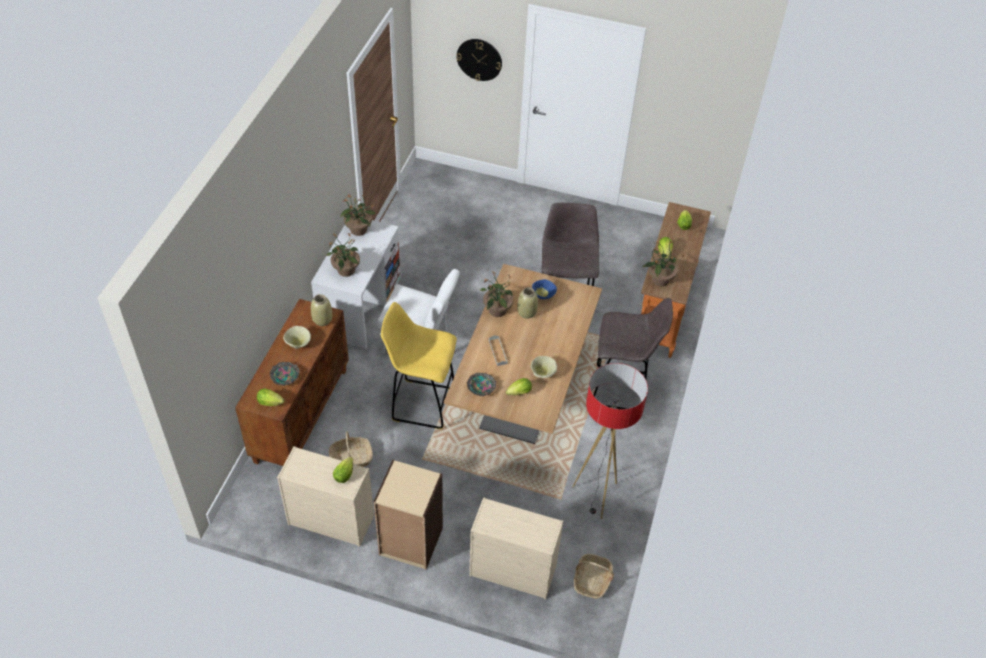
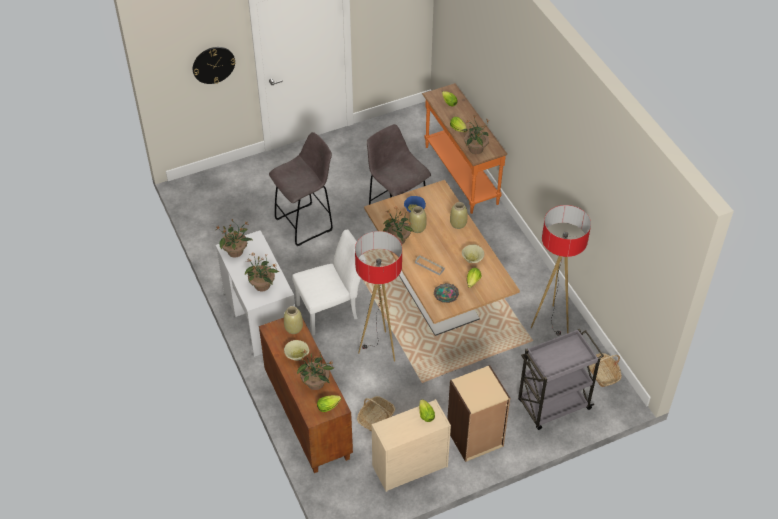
camera: 40 degrees left, 0 degrees up
bowl [270,362,300,386] -> potted plant [297,349,334,390]
yellow stool [381,302,457,429] -> floor lamp [355,231,402,362]
beige dresser [469,497,563,599] -> grey cart [518,329,604,430]
grey stool [594,298,673,409] -> grey stool moved to [269,132,333,246]
none -> beige vase [450,202,468,229]

